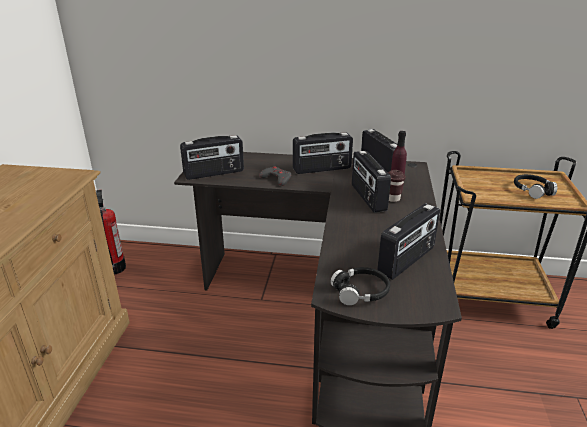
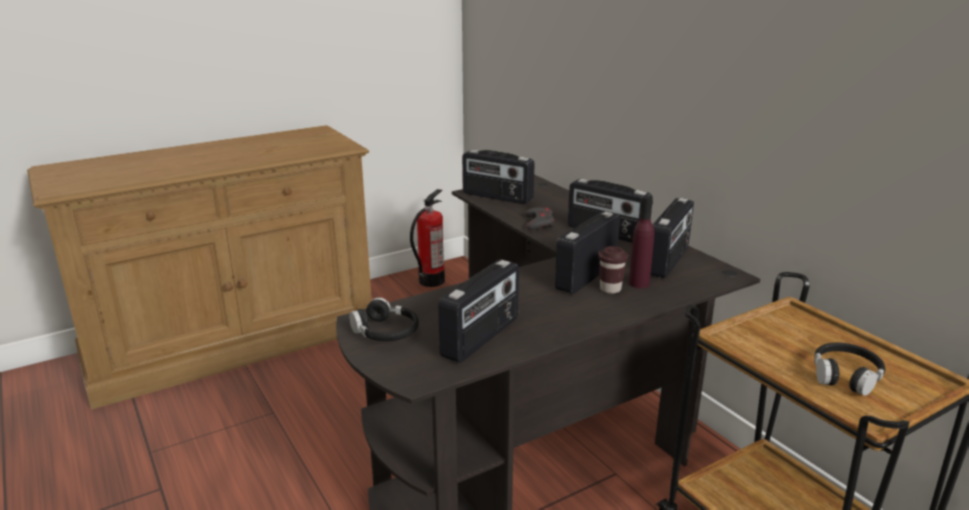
camera: 50 degrees right, 5 degrees down
radio [377,204,440,280] -> radio turned 60 degrees counterclockwise [438,260,519,363]

